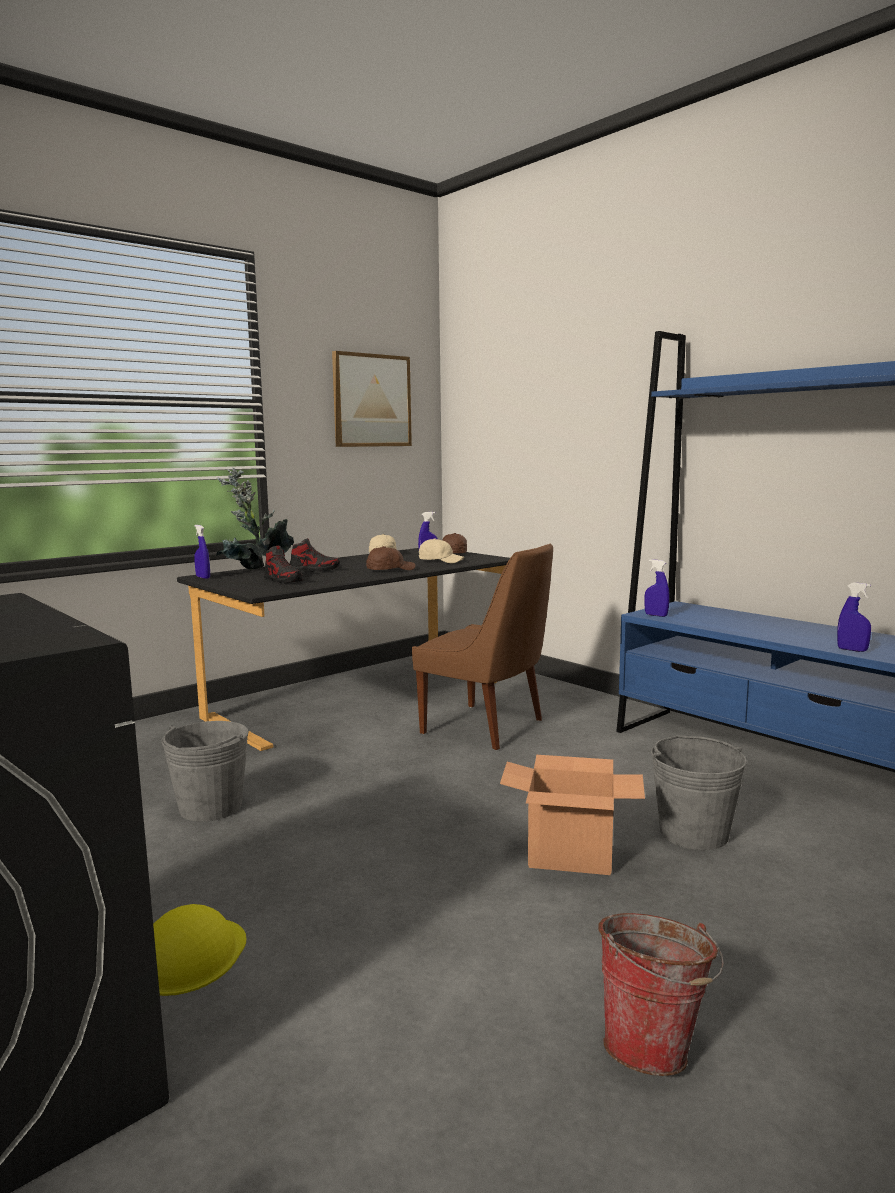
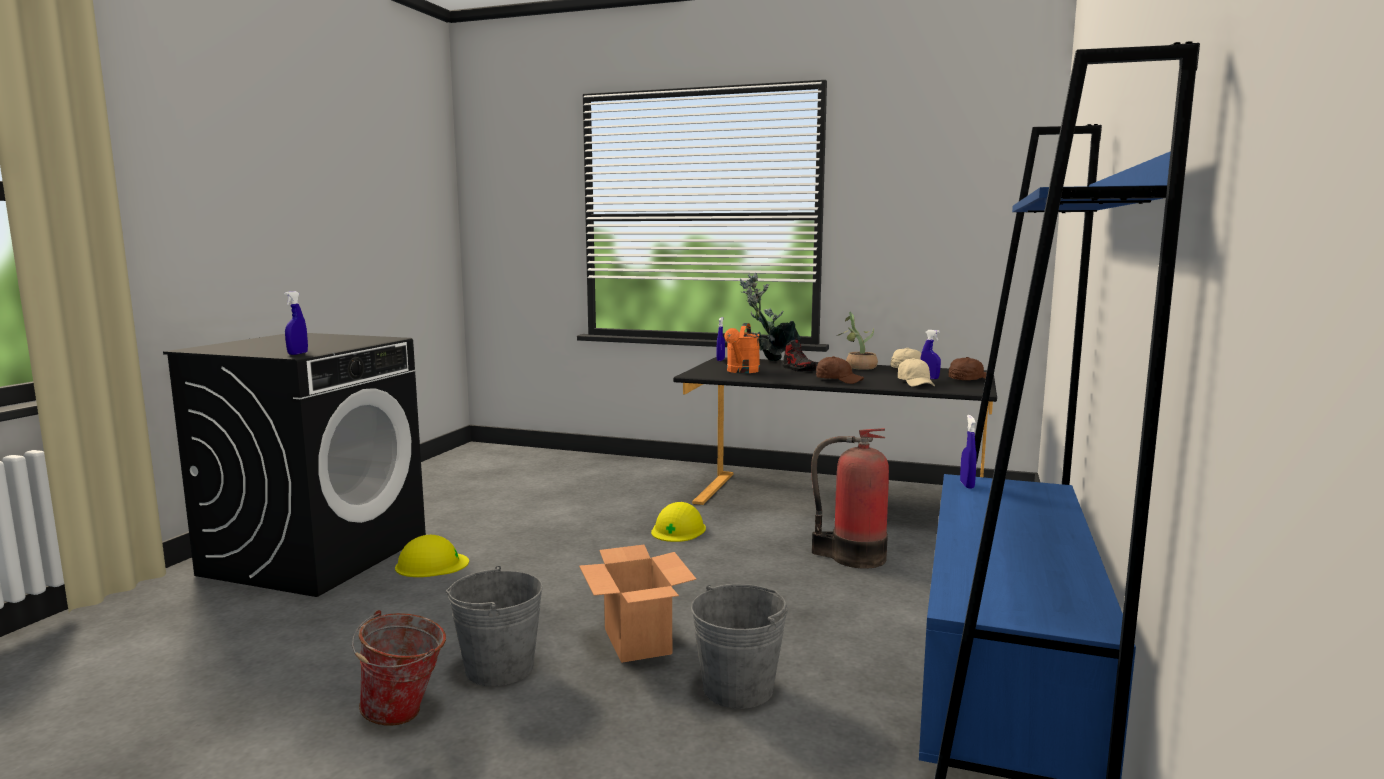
camera: 60 degrees right, 0 degrees up
grey bucket [161,721,249,822] -> grey bucket moved to [446,566,543,686]
shoe [264,546,303,583] -> orange watering can [724,323,760,373]
picture [332,351,412,447] -> none
brown chair [412,544,553,750] -> fire extinguisher [811,428,889,569]
blue spray bottle [837,582,871,652] -> blue spray bottle moved to [284,291,308,355]
none -> yellow hard hat [651,502,706,542]
none -> potted plant [837,312,878,370]

